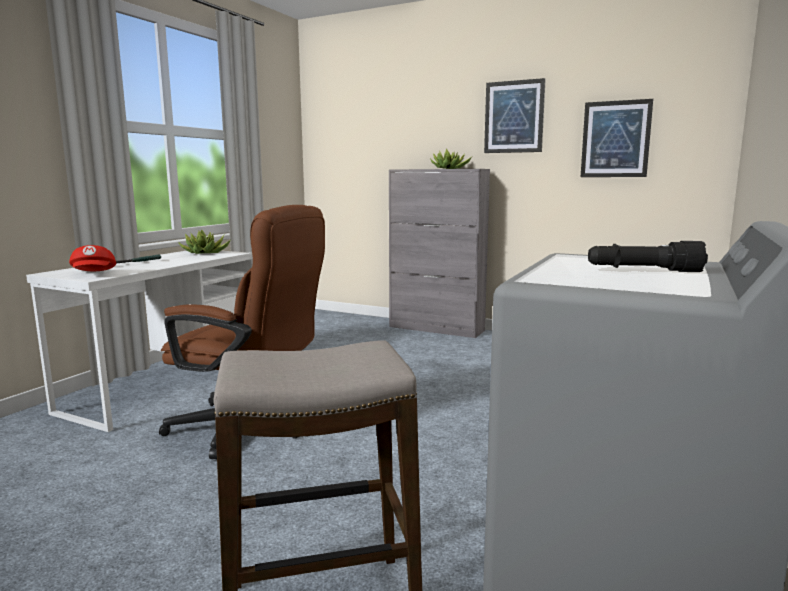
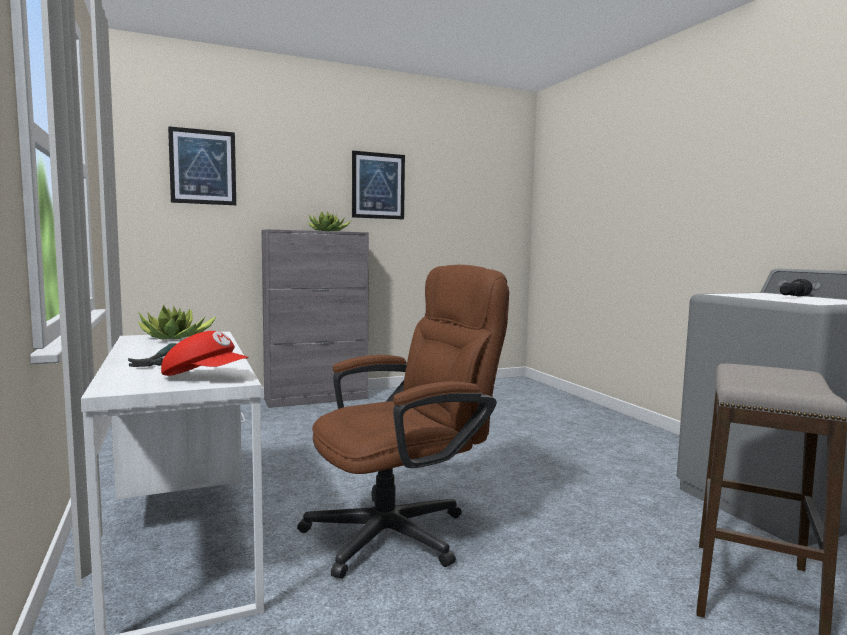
camera: 50 degrees left, 5 degrees down
picture [581,99,653,177] -> picture moved to [168,126,236,205]

